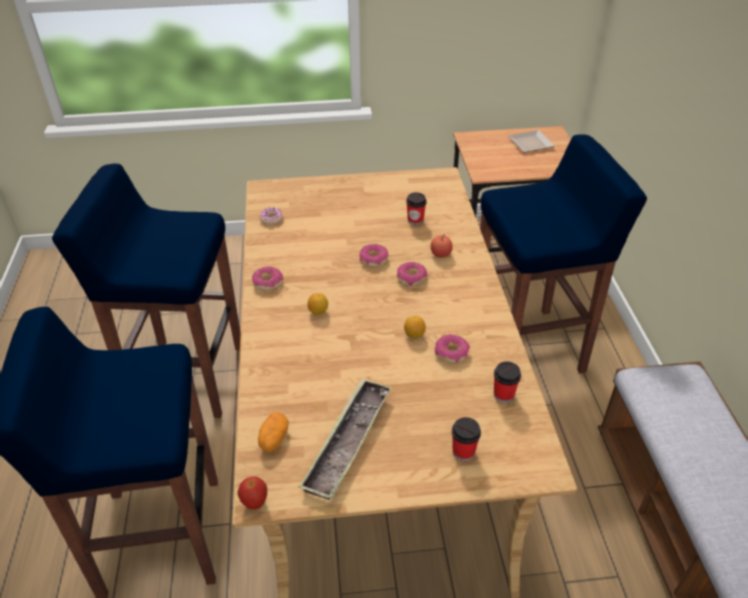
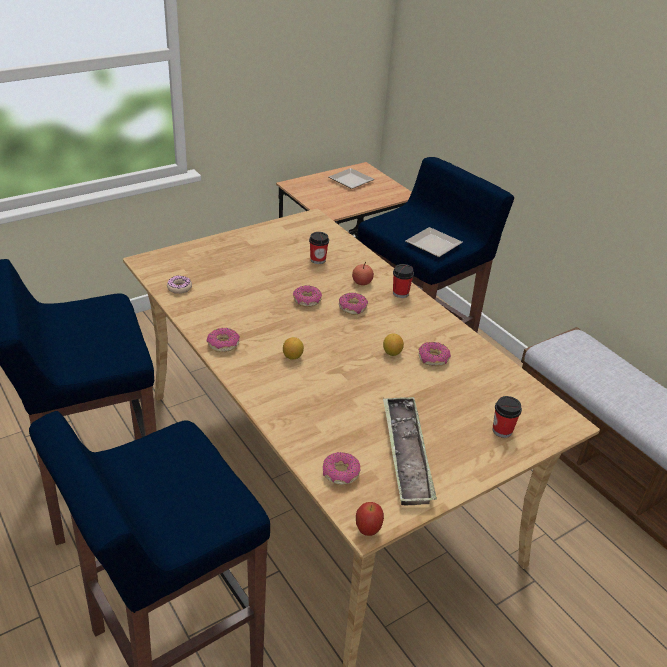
camera: 30 degrees left, 5 degrees down
potato [258,412,289,452] -> donut [323,452,361,485]
cup [494,361,521,403] -> cup moved to [393,264,414,298]
none -> plate [406,227,463,257]

